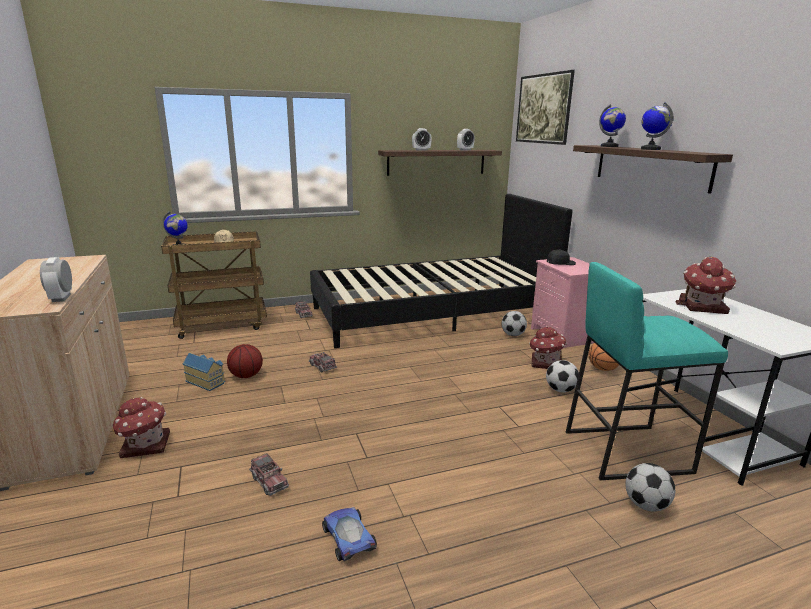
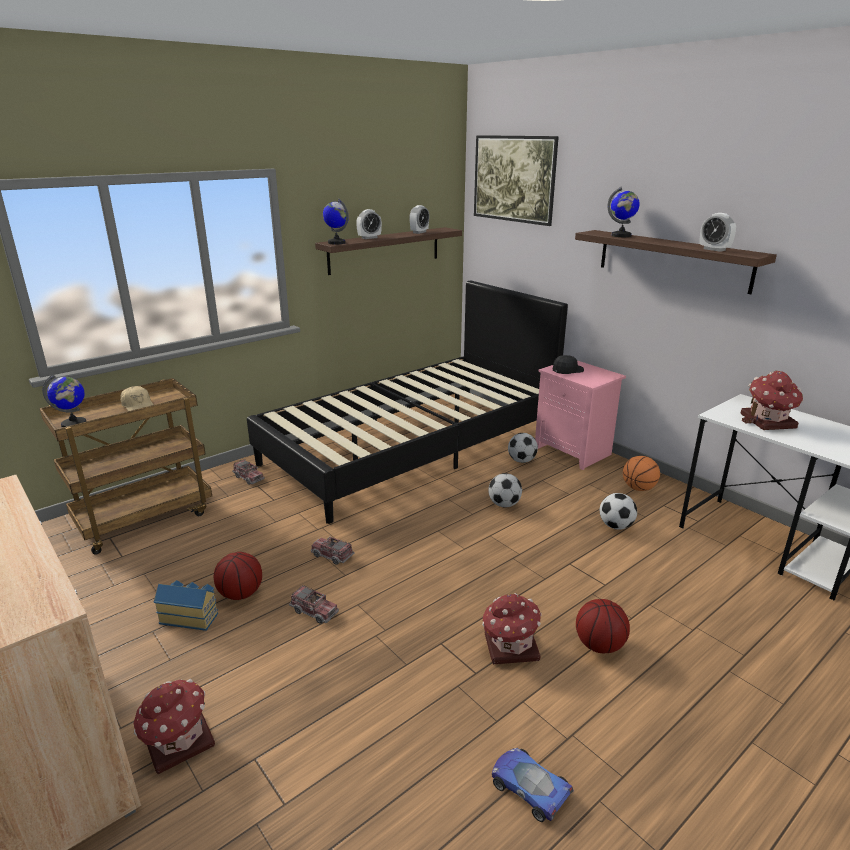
camera: 20 degrees left, 5 degrees up
alarm clock [40,257,72,302] -> alarm clock moved to [700,213,736,252]
toy truck [249,453,289,496] -> toy truck moved to [289,585,339,624]
toy house [529,326,567,369] -> toy house moved to [482,593,541,665]
turquoise stool [566,262,728,480] -> none
football [625,463,675,512] -> football moved to [488,473,522,508]
globe [641,102,673,150] -> globe moved to [323,199,348,244]
none -> basketball [576,599,630,653]

